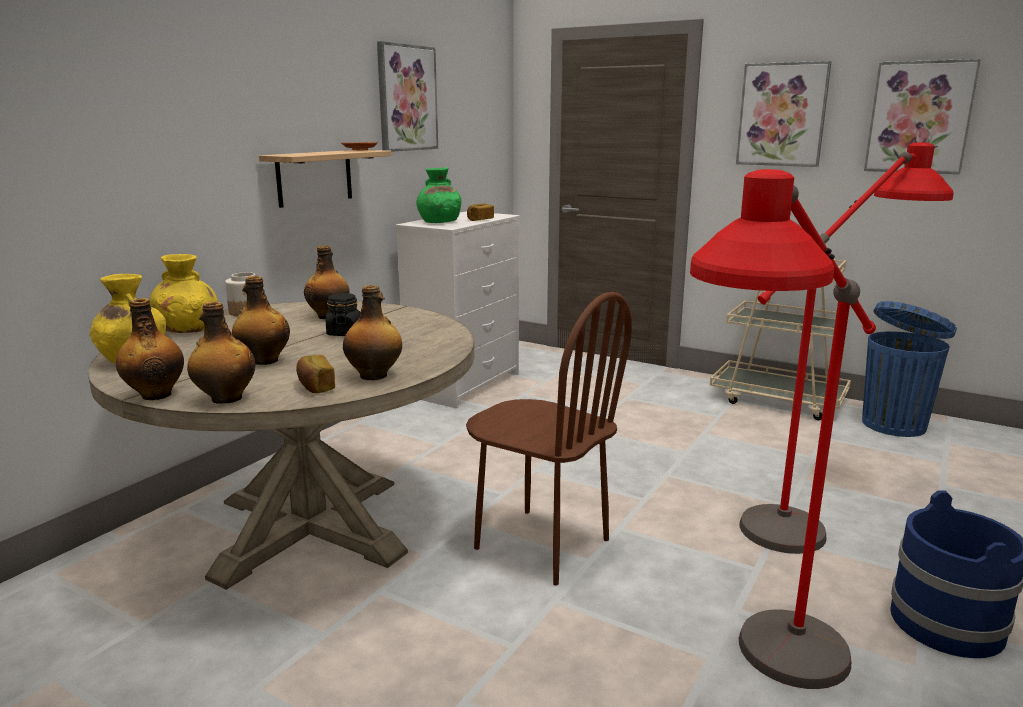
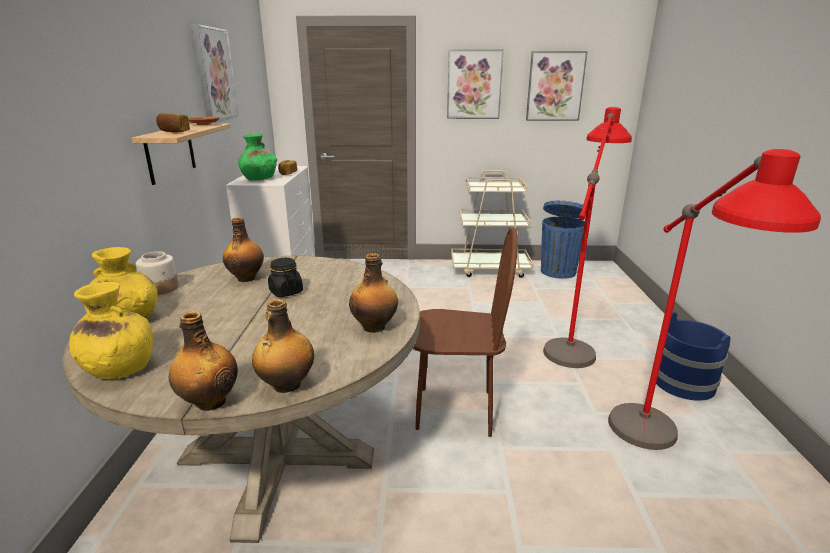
camera: 30 degrees left, 5 degrees up
bottle [232,276,290,365] -> none
bread [296,355,335,393] -> bread moved to [156,113,190,133]

